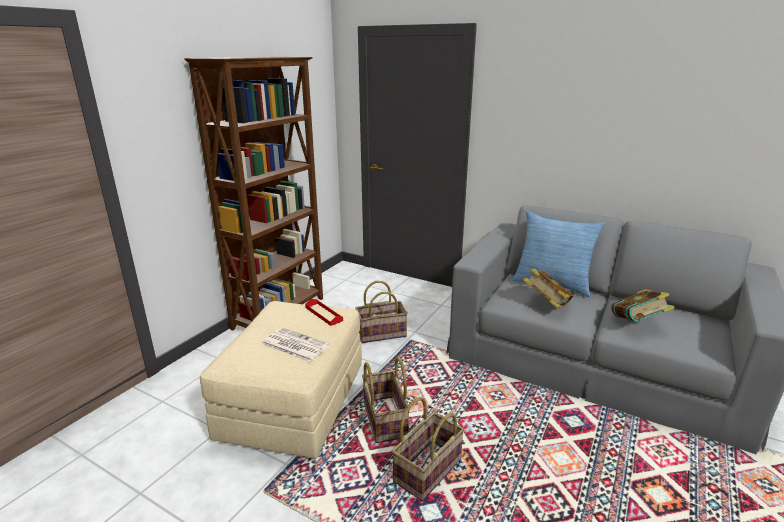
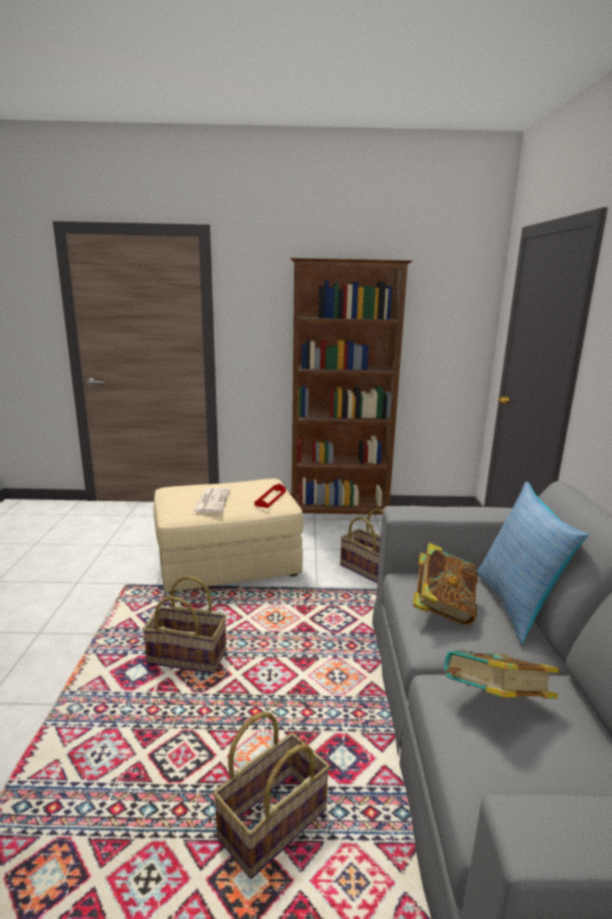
camera: 60 degrees right, 5 degrees down
basket [362,357,409,443] -> basket moved to [213,712,330,879]

